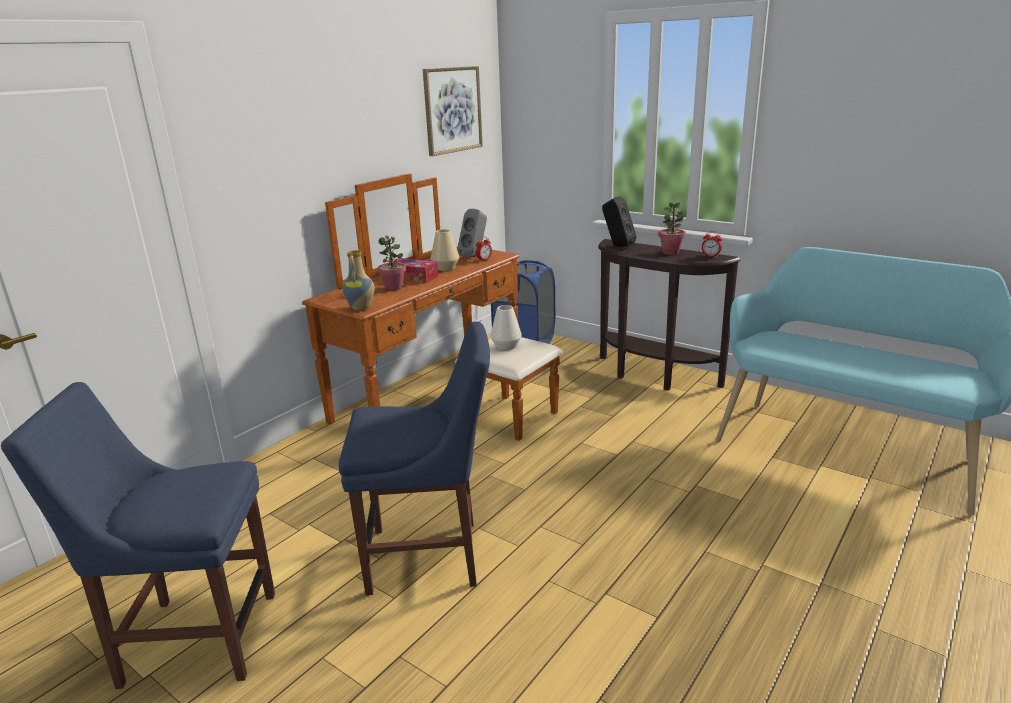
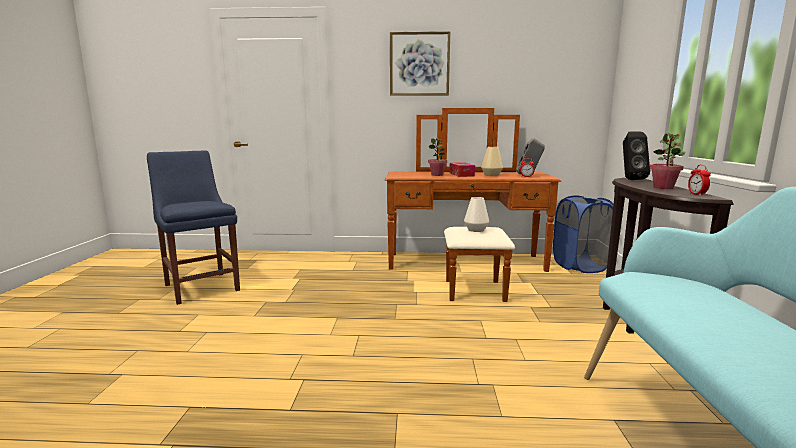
camera: 55 degrees right, 10 degrees down
blue chair [339,321,490,595] -> none
vase [342,250,375,310] -> none
picture [423,66,483,156] -> picture moved to [390,31,450,96]

